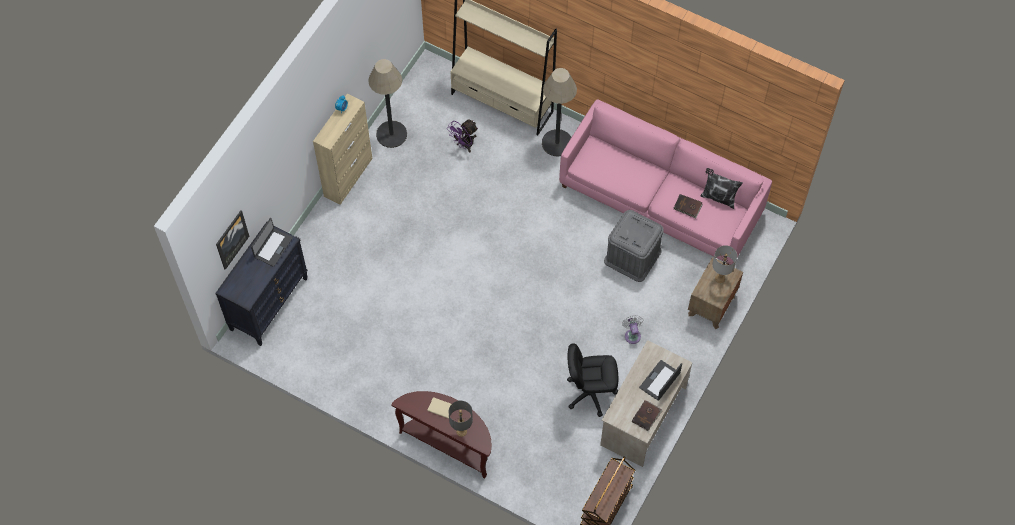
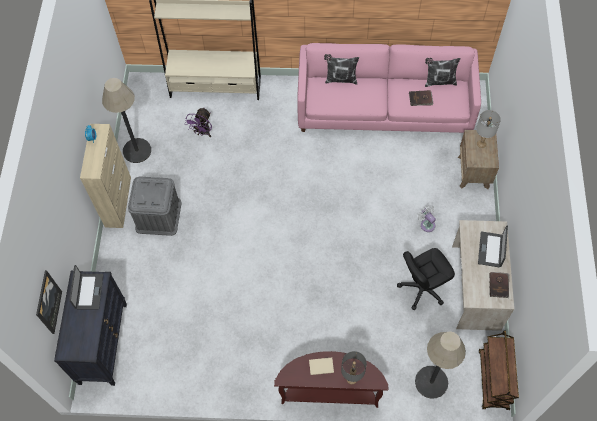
camera: 25 degrees left, 0 degrees up
floor lamp [542,68,577,157] -> floor lamp moved to [415,331,466,399]
grey storage box [604,210,664,282] -> grey storage box moved to [128,177,182,236]
none -> pillow [324,54,359,85]

